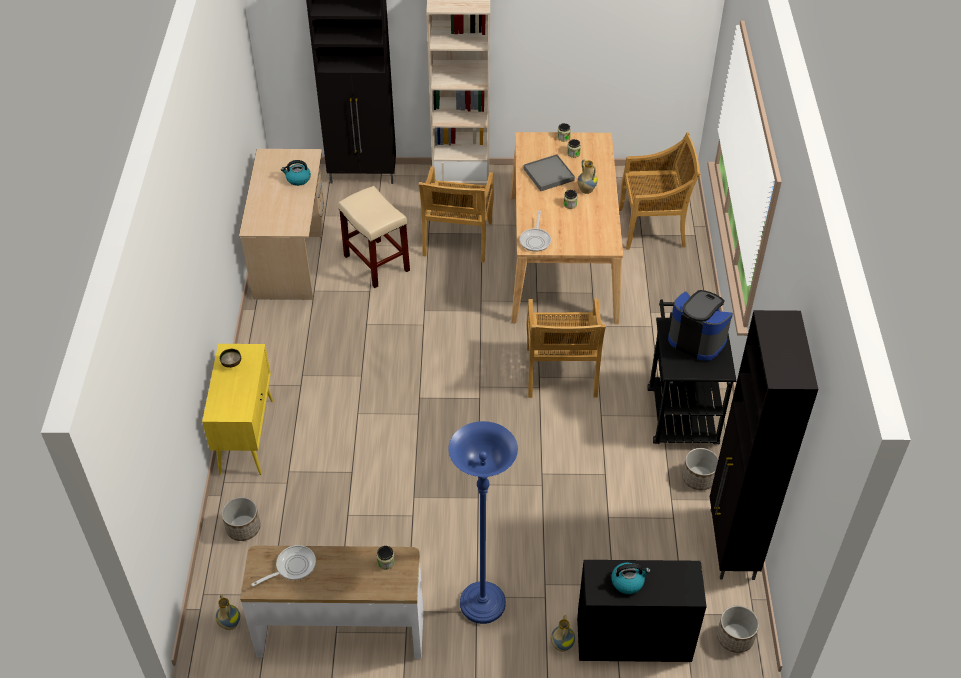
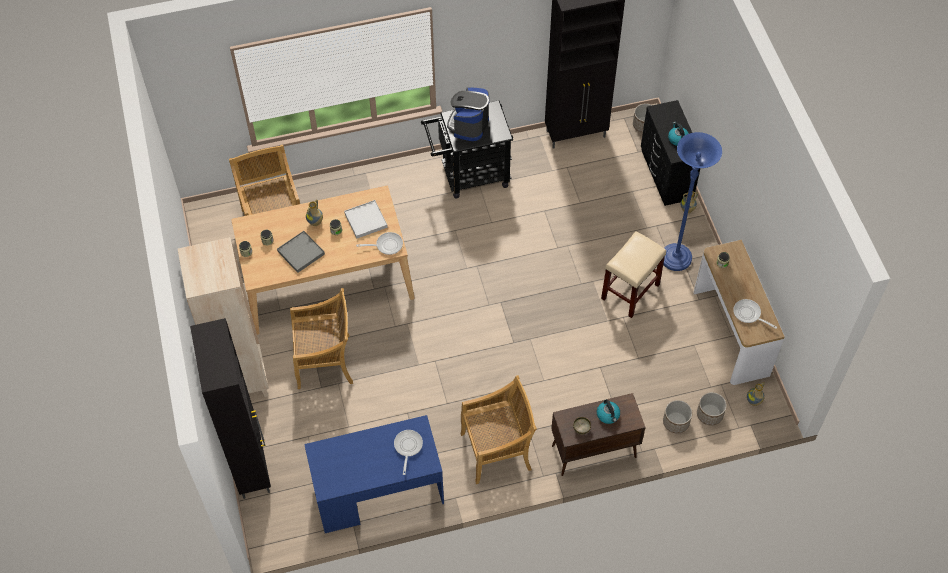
camera: 105 degrees left, 10 degrees up
yellow cabinet [202,344,273,475] -> brown cabinet [551,393,646,476]
beige desk [239,149,325,300] -> blue desk [304,415,444,533]
kettle [281,160,311,186] -> kettle moved to [597,399,620,424]
beige stool [338,186,410,288] -> beige stool moved to [601,231,666,318]
beige chair [527,299,606,398] -> beige chair moved to [460,375,537,484]
planter [682,448,719,490] -> planter moved to [697,392,727,425]
none -> white tray [344,200,388,239]
none -> frying pan [394,430,423,475]

